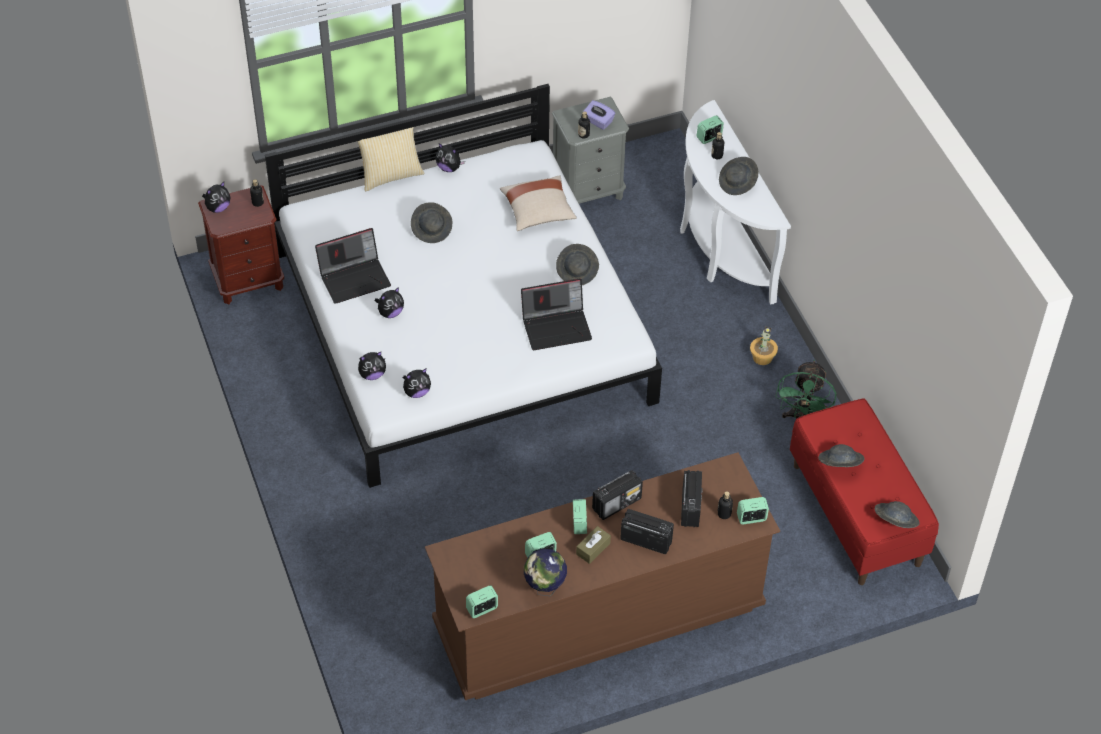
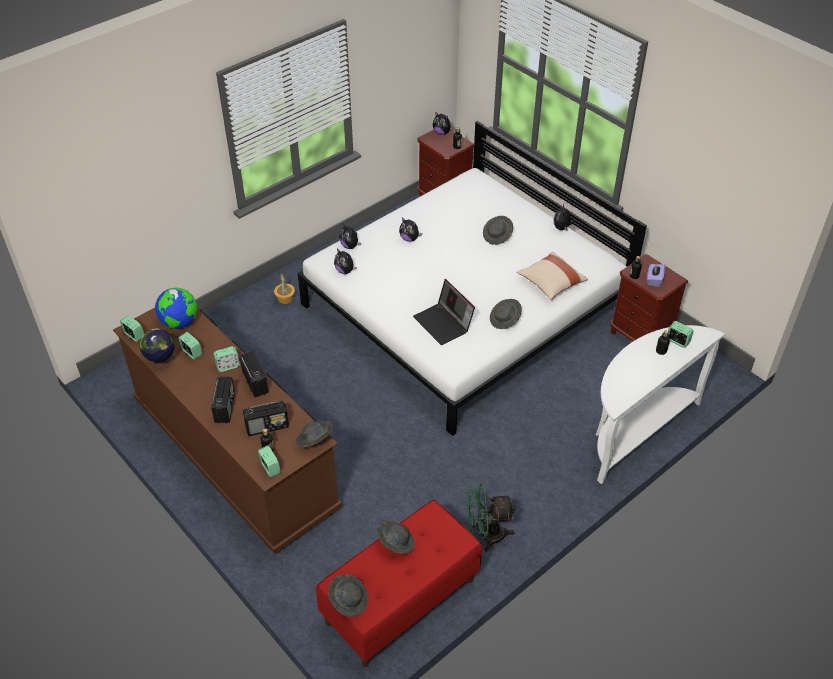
camera: 70 degrees right, 5 degrees down
laptop [315,228,391,304] -> none
pillow [357,127,424,191] -> none
grey nightstand [552,97,629,204] -> brown nightstand [610,254,688,342]
brown tissue box [576,526,611,564] -> none
radio [592,470,643,520] -> radio turned 150 degrees counterclockwise [239,351,269,397]
grey hat [719,157,758,195] -> grey hat moved to [296,421,333,447]
potted plant [750,327,778,365] -> potted plant moved to [274,273,295,304]
none -> globe [155,287,197,329]

